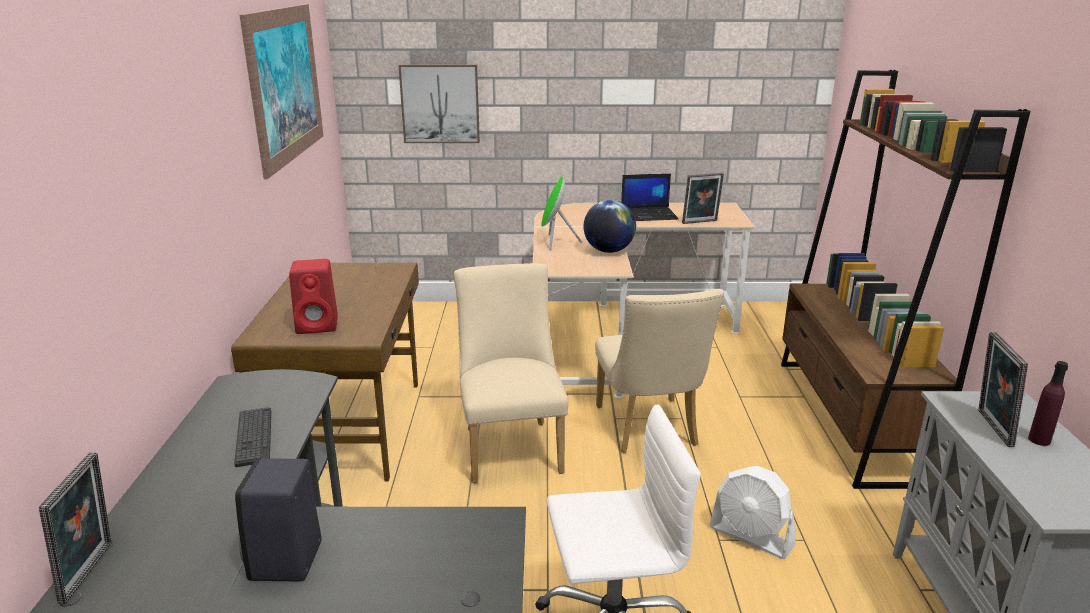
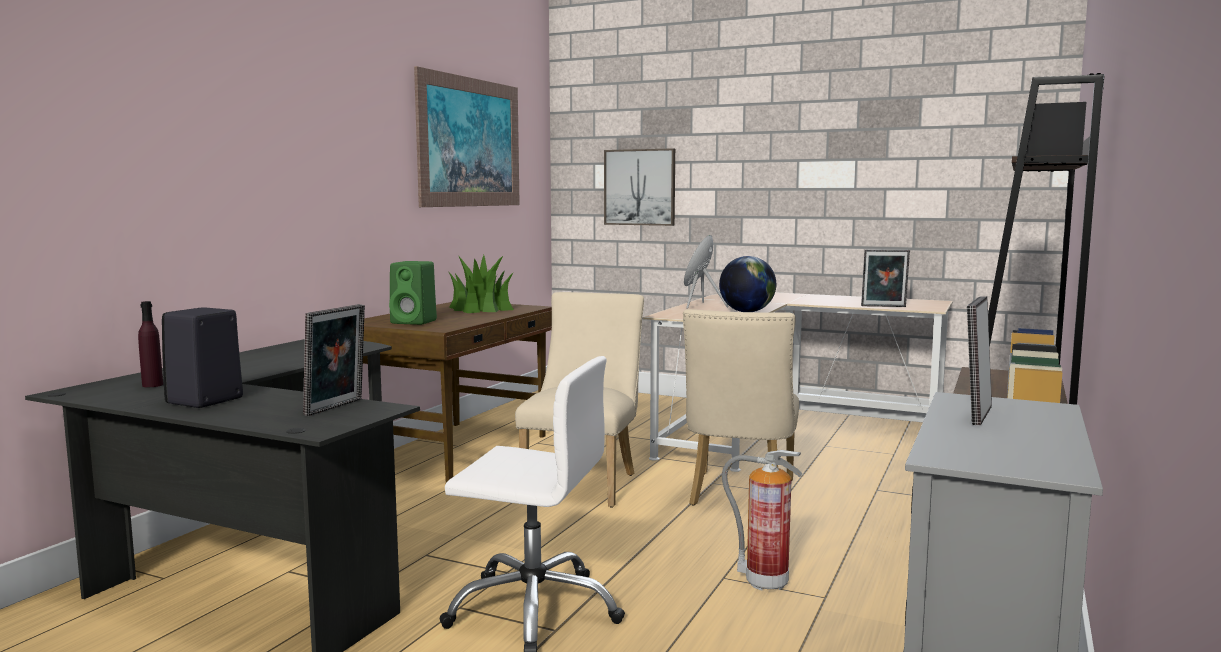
camera: 25 degrees right, 15 degrees down
picture frame [39,452,111,604] -> picture frame moved to [303,304,365,416]
keyboard [234,407,271,467] -> none
red speaker [289,259,338,334] -> green speaker [389,261,437,325]
laptop [621,174,678,221] -> none
white fan [709,466,796,559] -> fire extinguisher [722,450,802,591]
purple bottle [1028,361,1068,446] -> purple bottle moved to [138,301,163,387]
none -> potted plant [448,255,514,313]

